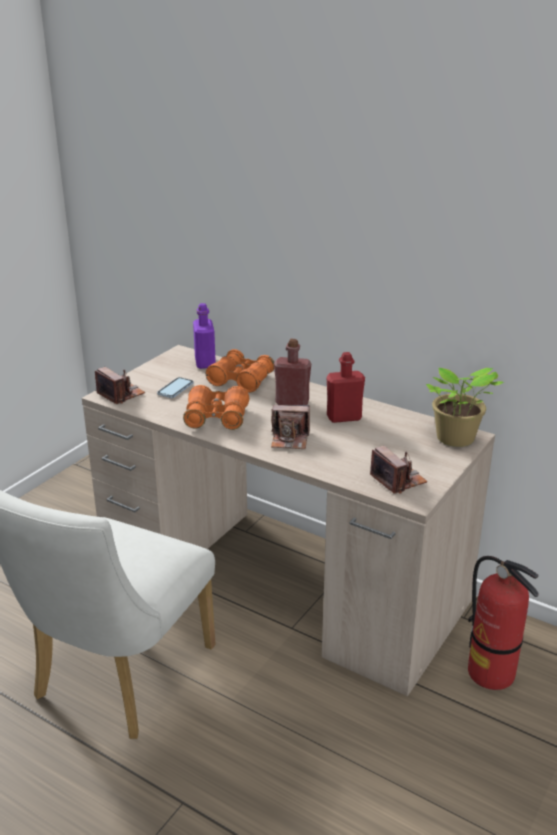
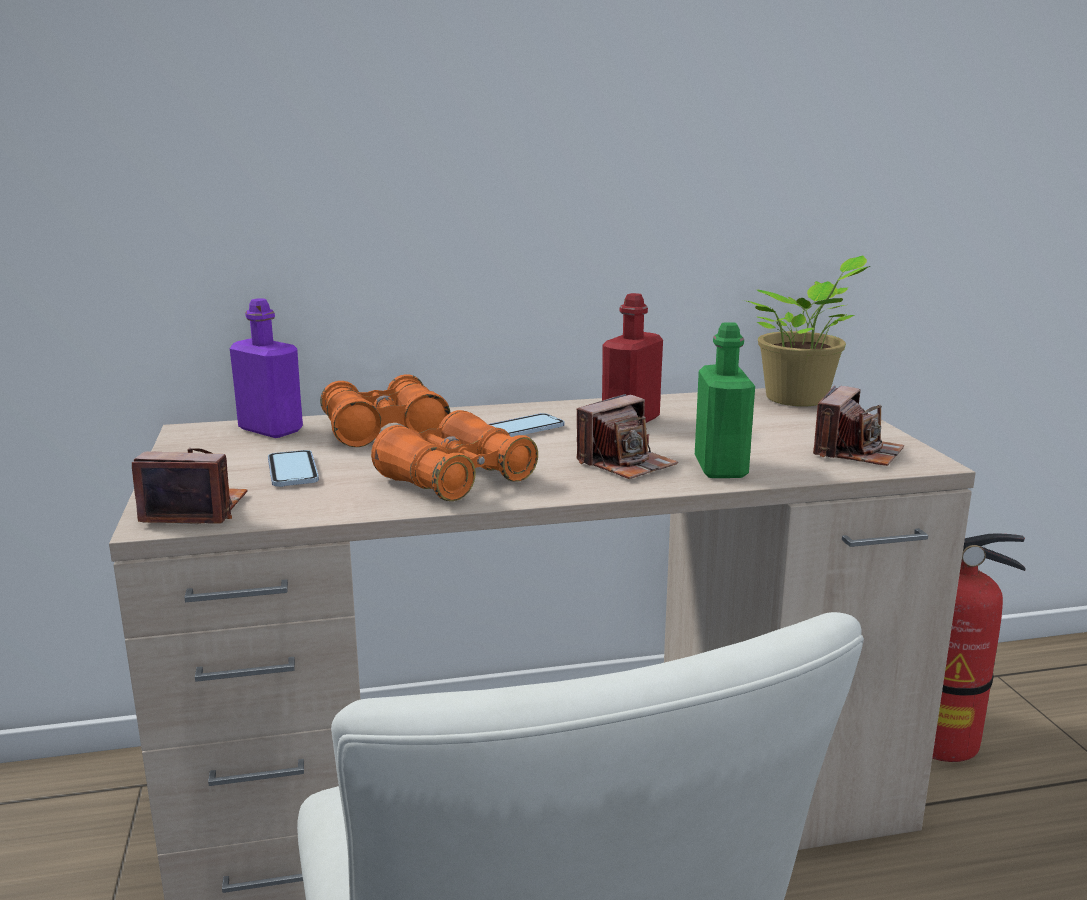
camera: 45 degrees left, 10 degrees down
red bottle [274,339,311,405] -> phone [488,413,564,437]
camera [370,446,428,494] -> camera turned 105 degrees clockwise [813,386,904,466]
none -> green bottle [695,322,755,478]

